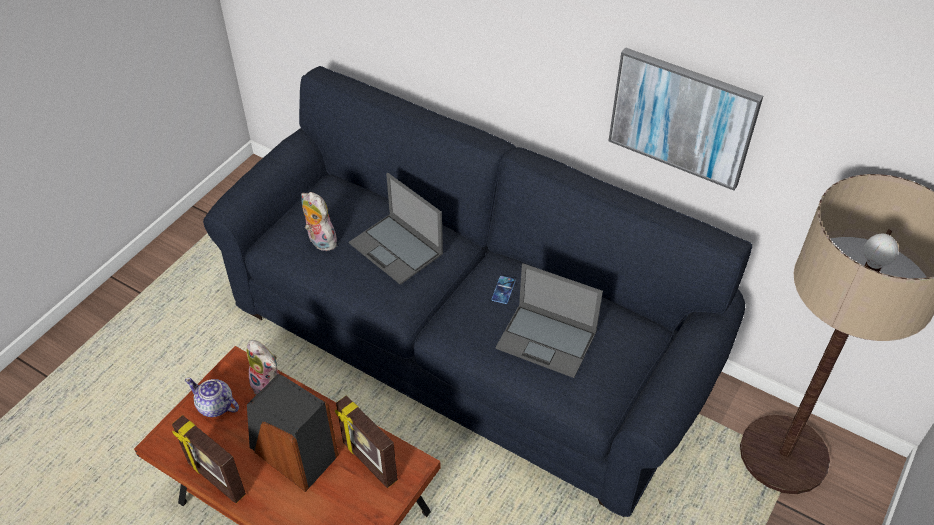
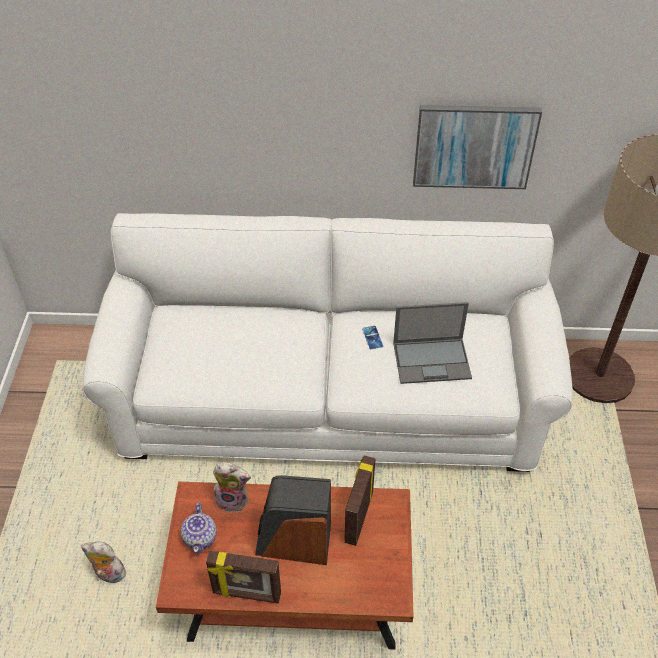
camera: 30 degrees left, 0 degrees up
teapot [185,378,239,417] -> teapot turned 90 degrees counterclockwise [181,502,217,554]
blue sofa [203,66,752,517] -> white sofa [82,213,572,472]
plush toy [301,192,337,251] -> plush toy moved to [81,542,128,583]
picture frame [335,395,398,488] -> picture frame turned 90 degrees clockwise [345,455,376,546]
laptop [349,173,443,285] -> none

